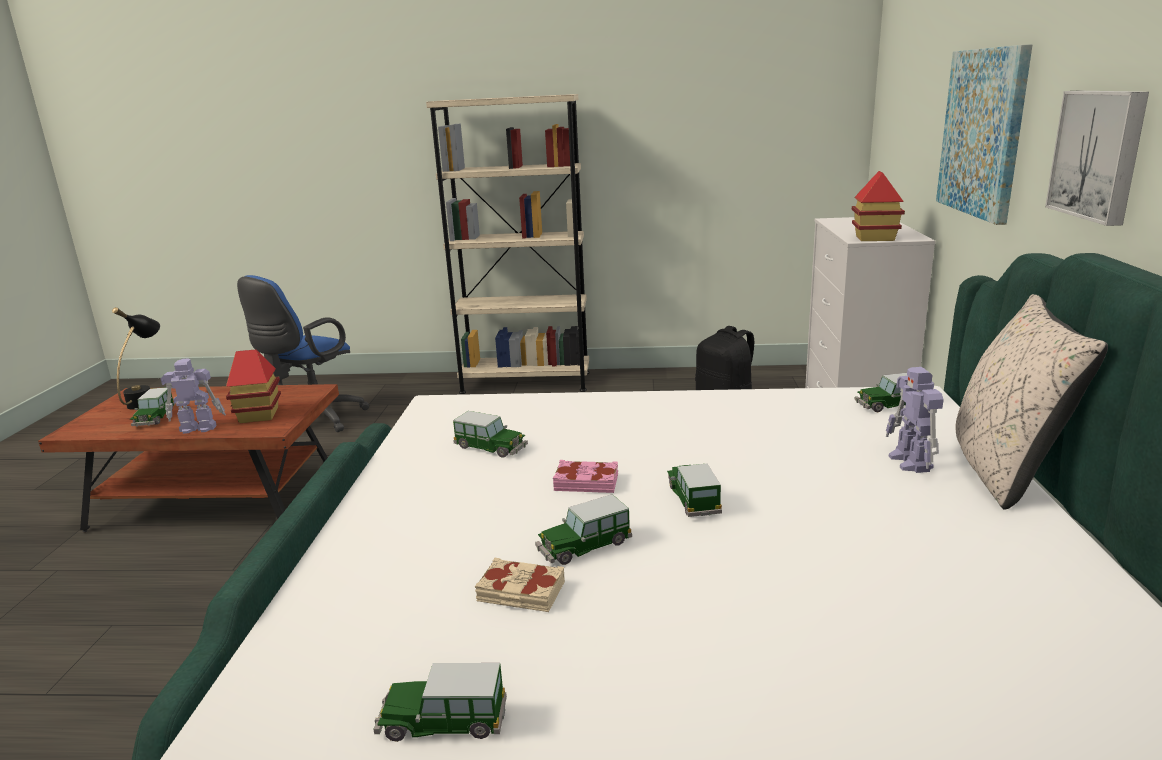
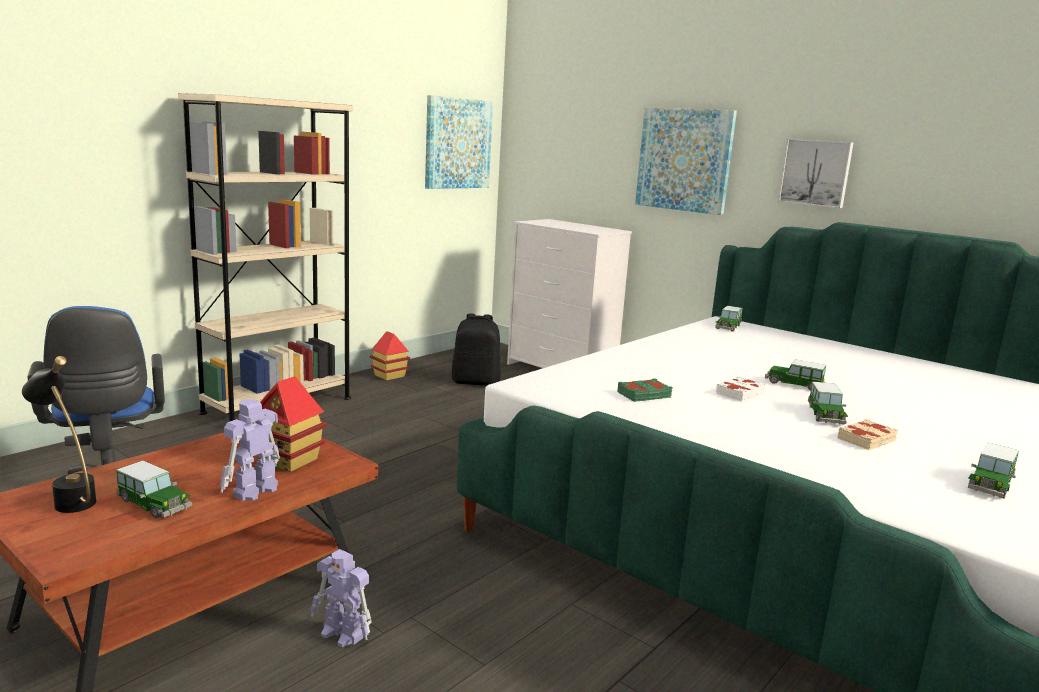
camera: 55 degrees left, 5 degrees down
toy car [453,411,528,458] -> green book [617,378,673,402]
pink book [553,460,618,493] -> white book [716,376,765,401]
toy house [852,171,905,241] -> toy house moved to [370,331,410,380]
toy robot [886,367,944,473] -> toy robot moved to [311,549,372,647]
beige pillow [955,294,1108,509] -> none
none -> picture [425,95,493,189]

